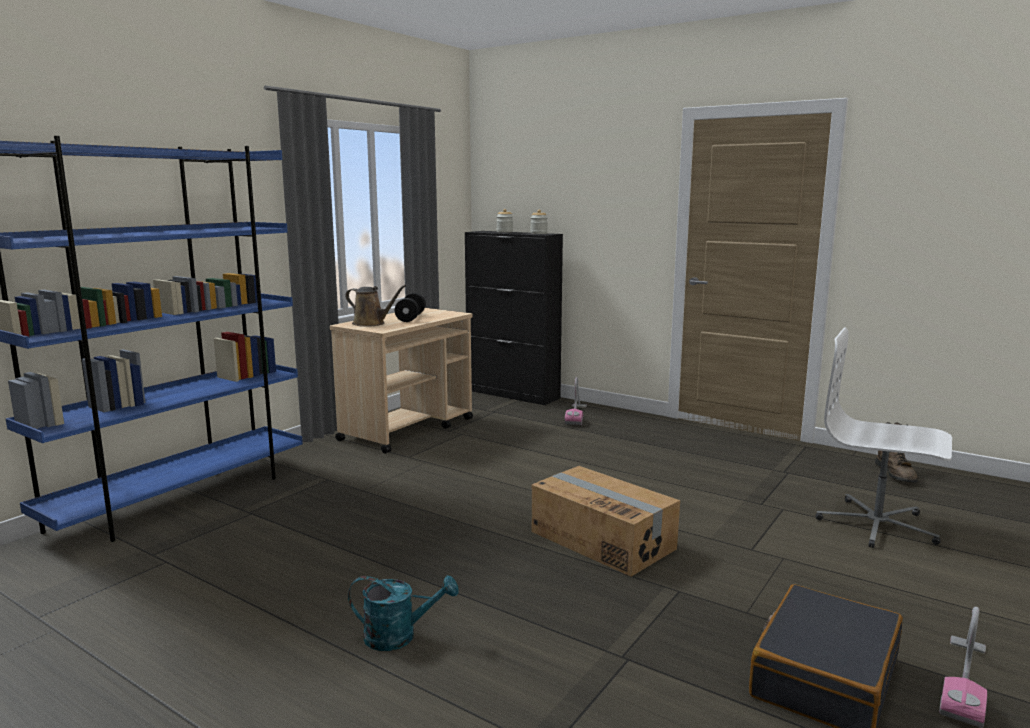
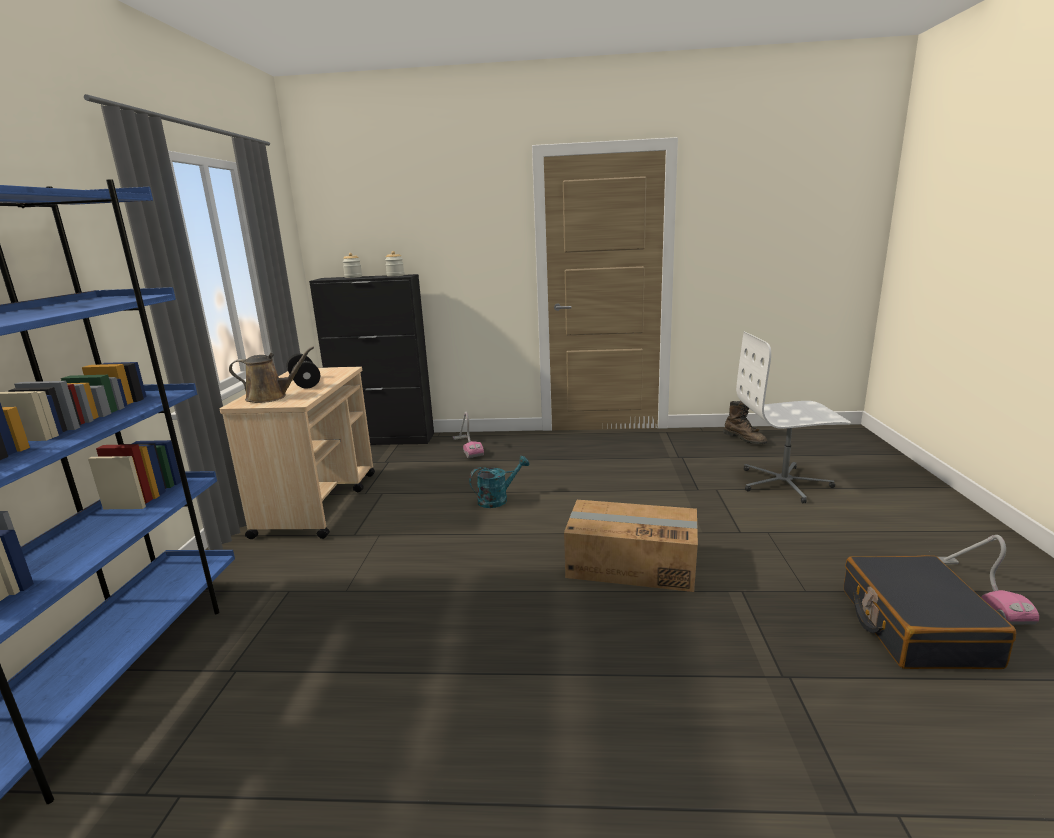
camera: 30 degrees left, 5 degrees up
turquoise watering can [348,575,459,651] -> turquoise watering can moved to [469,456,529,508]

